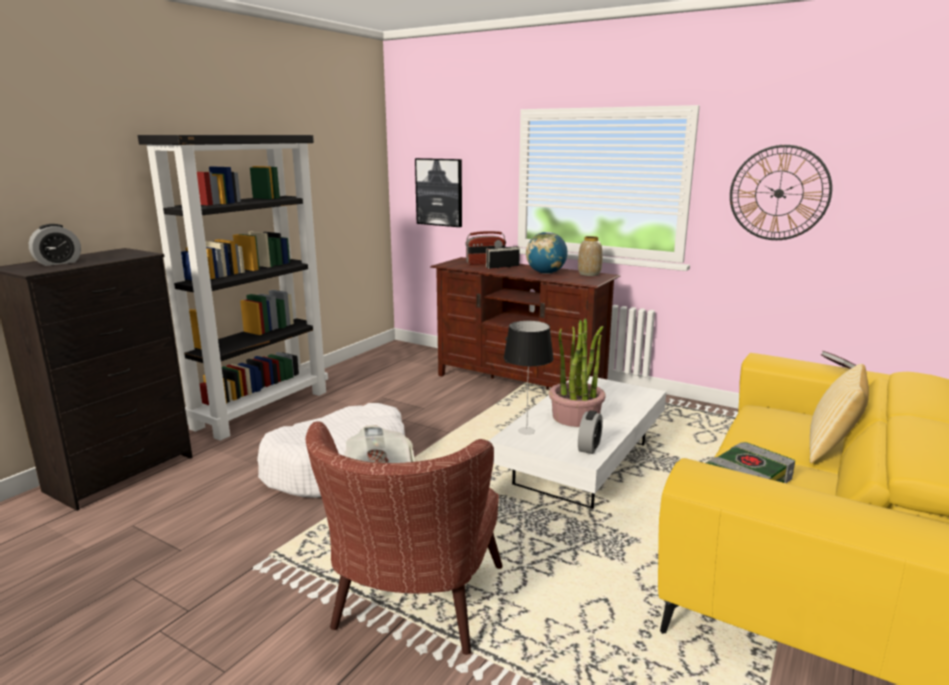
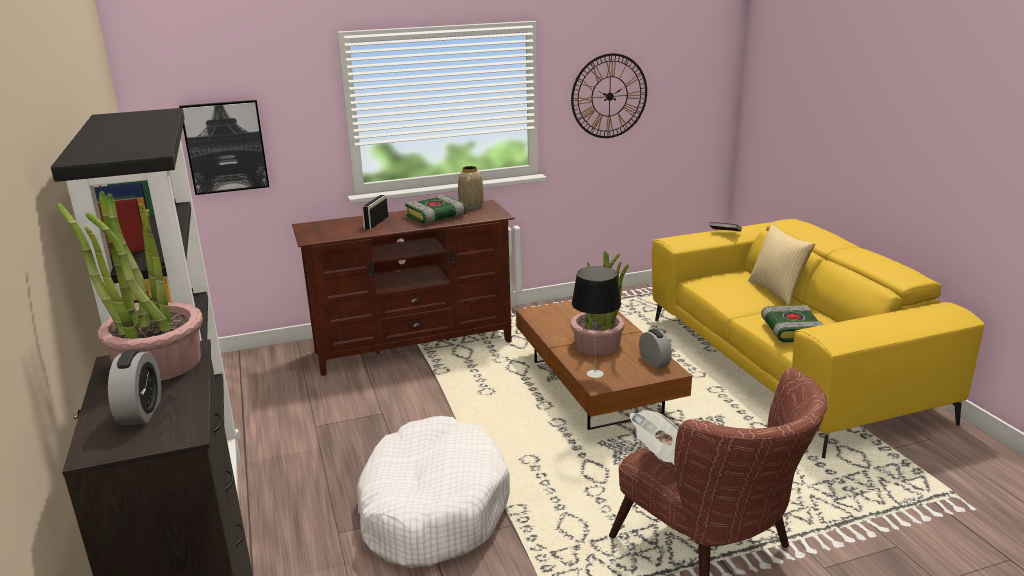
camera: 50 degrees left, 5 degrees up
radio [465,231,506,265] -> none
white coffee table [489,374,666,509] -> brown coffee table [516,300,692,430]
globe [526,232,568,274] -> book [405,195,466,224]
none -> potted plant [56,191,203,381]

